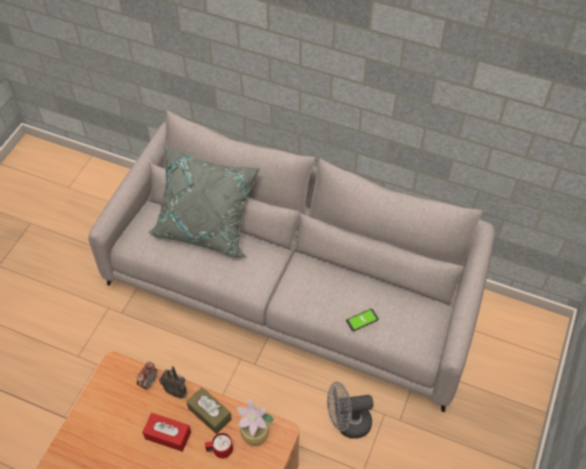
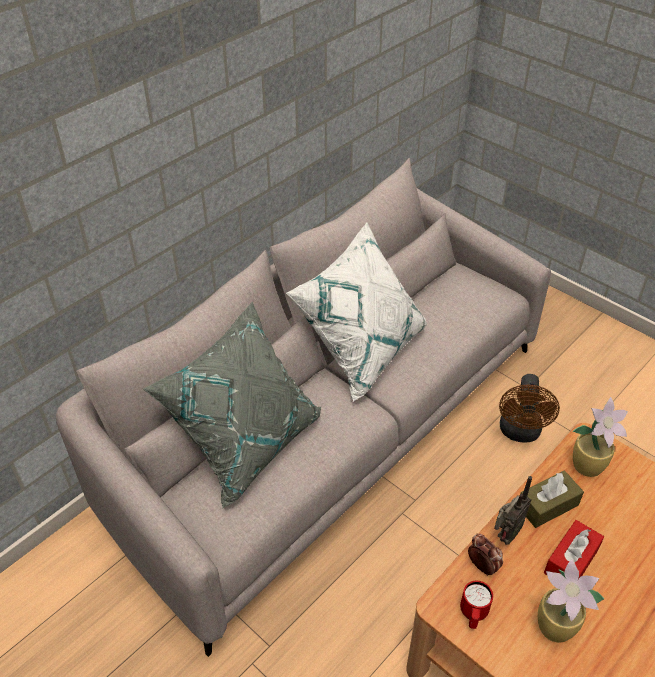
camera: 70 degrees left, 10 degrees down
red mug [205,433,233,458] -> red mug moved to [460,581,493,629]
grey fan [327,382,373,439] -> brown fan [499,374,560,443]
phone [346,309,379,331] -> none
none -> white pillow [286,223,427,402]
none -> potted plant [538,559,604,642]

